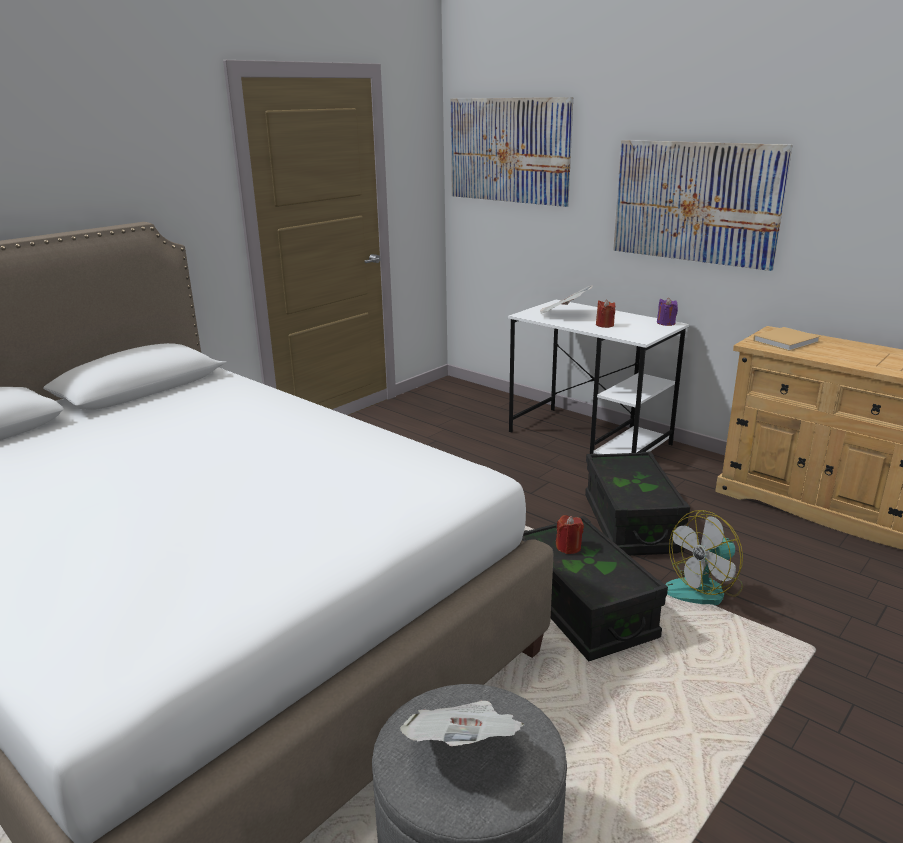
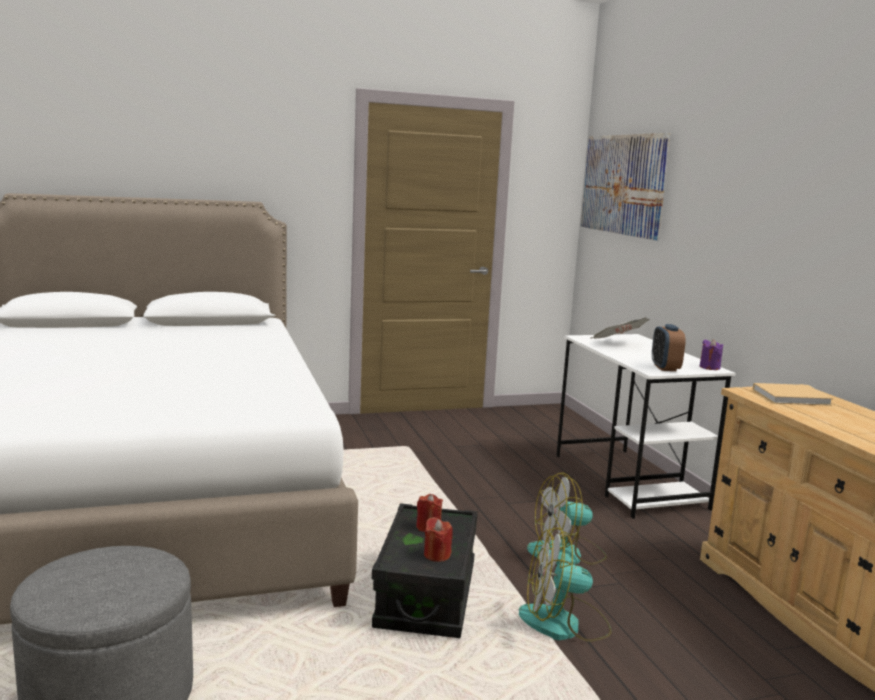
camera: 30 degrees right, 10 degrees down
newspaper [400,701,525,746] -> none
black storage box [585,452,690,556] -> fan [527,472,607,565]
red candle [596,299,615,328] -> red candle moved to [424,517,453,562]
picture [613,140,793,271] -> none
none -> alarm clock [652,324,686,371]

